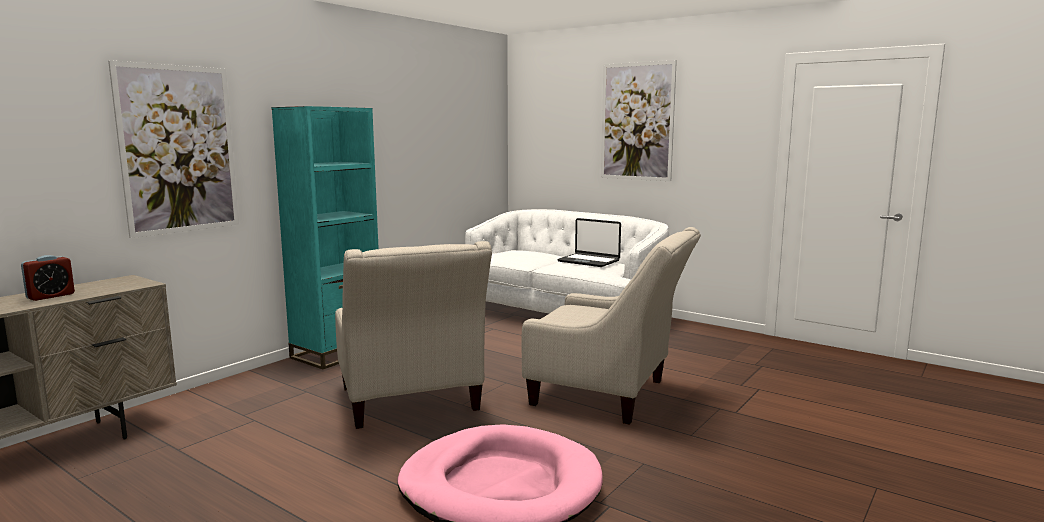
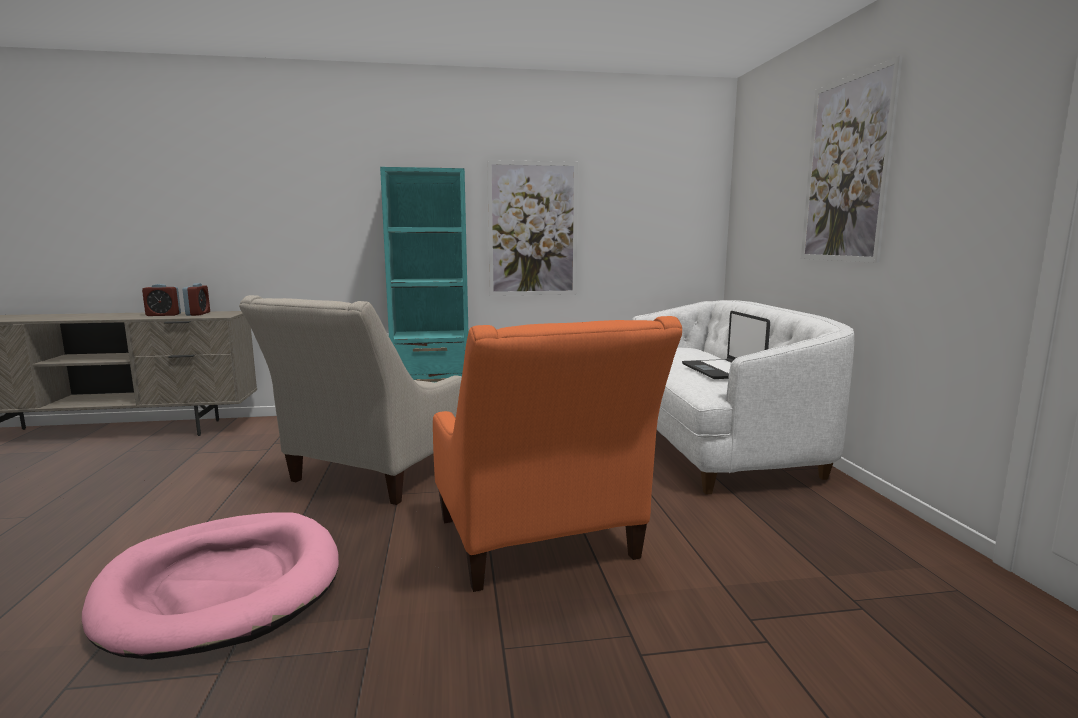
camera: 45 degrees right, 0 degrees up
picture [108,60,239,238] -> picture moved to [487,160,578,296]
beige armchair [522,227,701,425] -> orange armchair [433,316,682,592]
none -> alarm clock [183,283,210,316]

